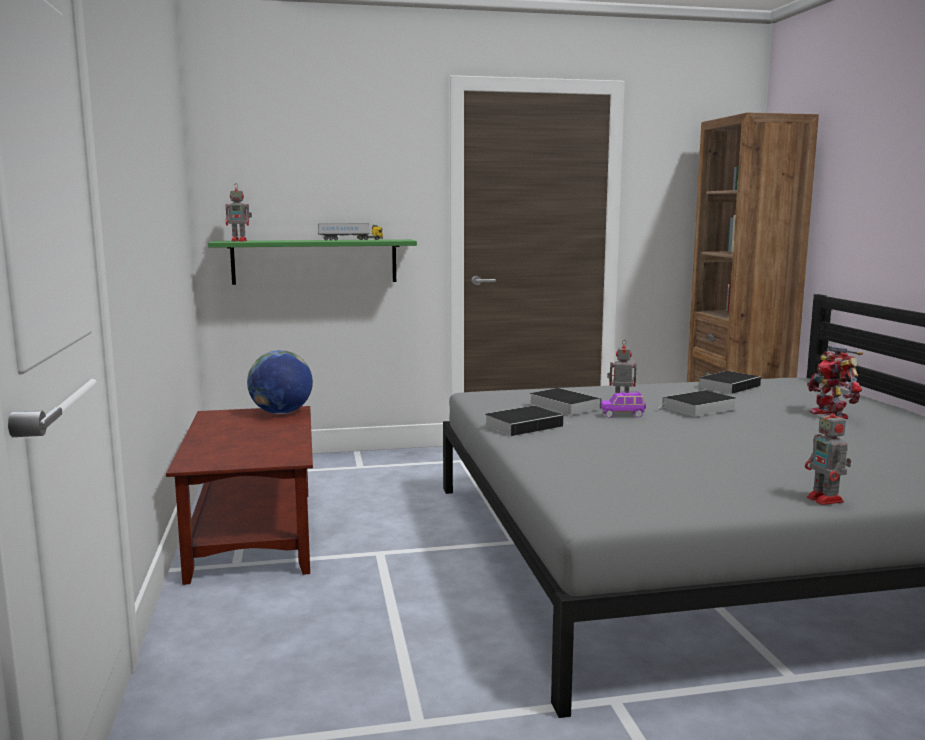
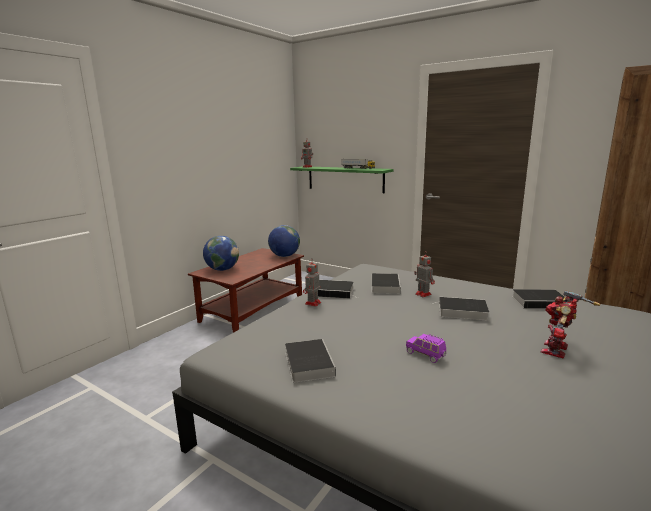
camera: 45 degrees right, 5 degrees up
purple toy car [601,391,646,418] -> purple toy car moved to [406,334,446,363]
toy robot [805,405,851,505] -> toy robot moved to [303,259,321,307]
none -> globe [203,236,239,271]
none -> book [285,339,336,383]

